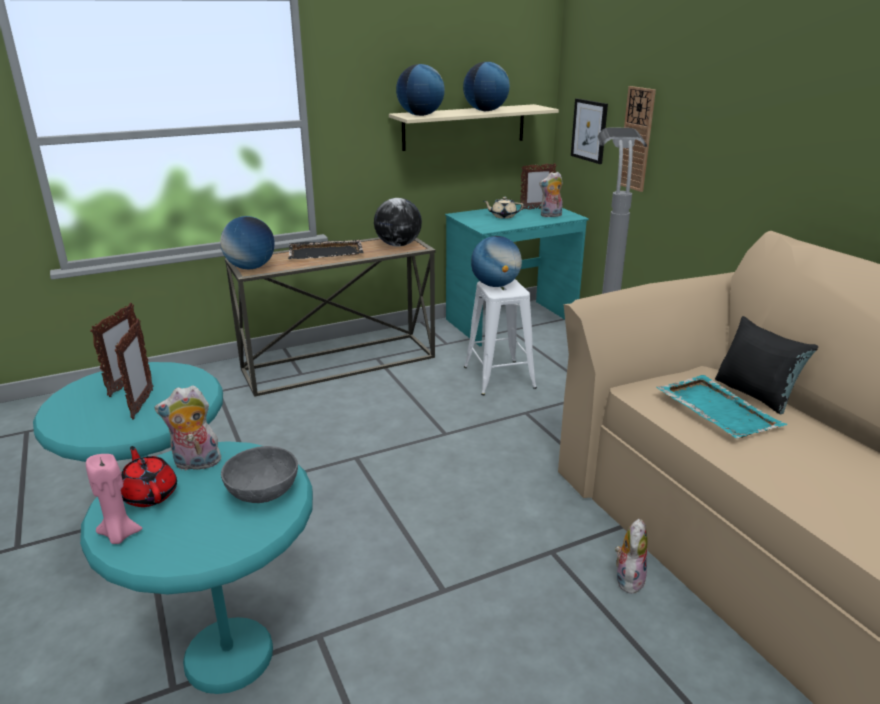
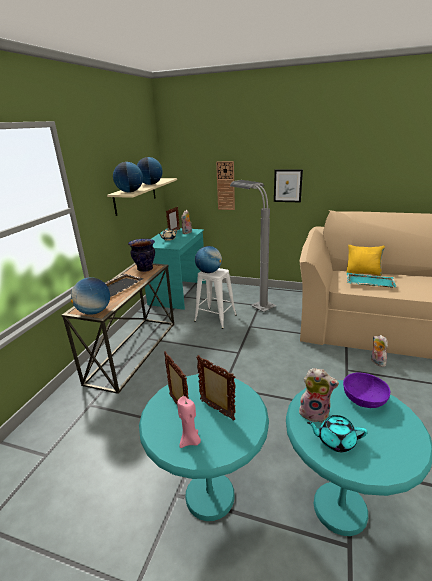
camera: 45 degrees left, 0 degrees up
pink candle [86,454,142,544] -> pink candle moved to [177,396,201,448]
red teapot [121,446,177,507] -> turquoise teapot [307,415,367,452]
plush toy [154,385,221,471] -> plush toy turned 105 degrees counterclockwise [298,368,339,423]
grey bowl [221,446,298,503] -> purple bowl [343,372,390,408]
globe [374,198,422,246] -> vase [128,239,155,272]
picture [571,99,608,164] -> picture moved to [274,169,303,202]
black pillow [715,316,818,415] -> yellow pillow [347,245,385,276]

